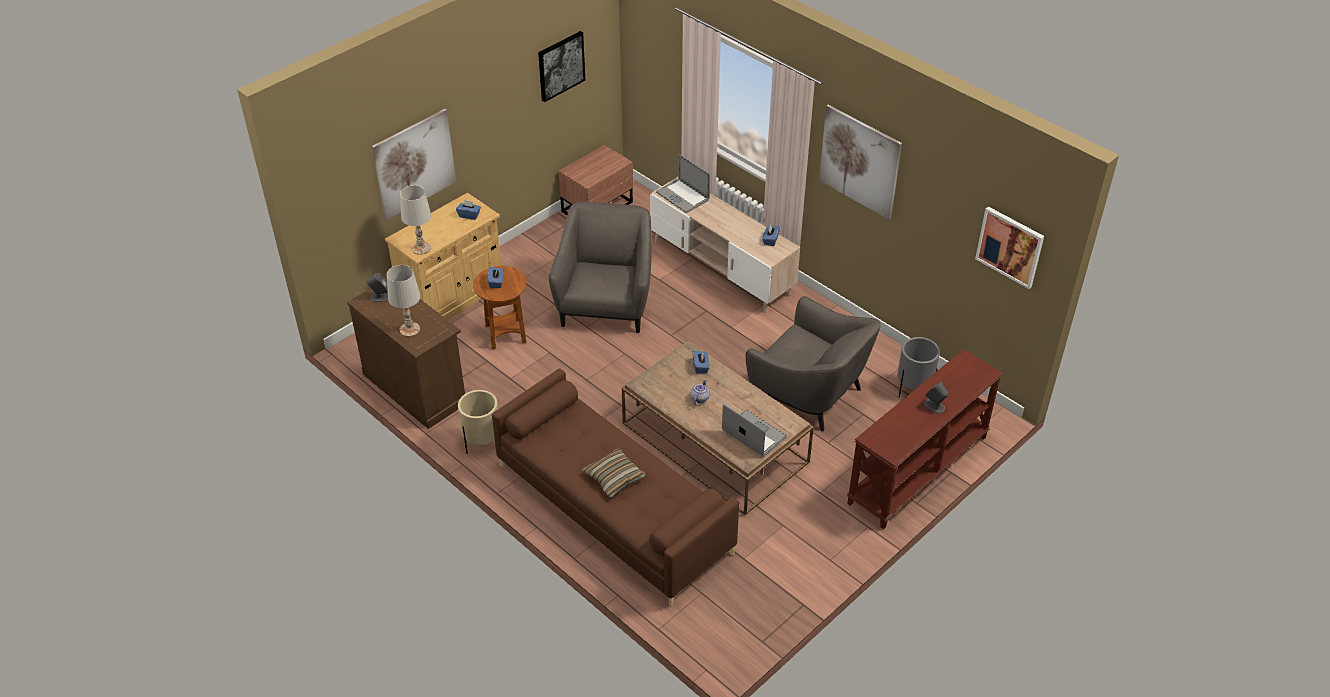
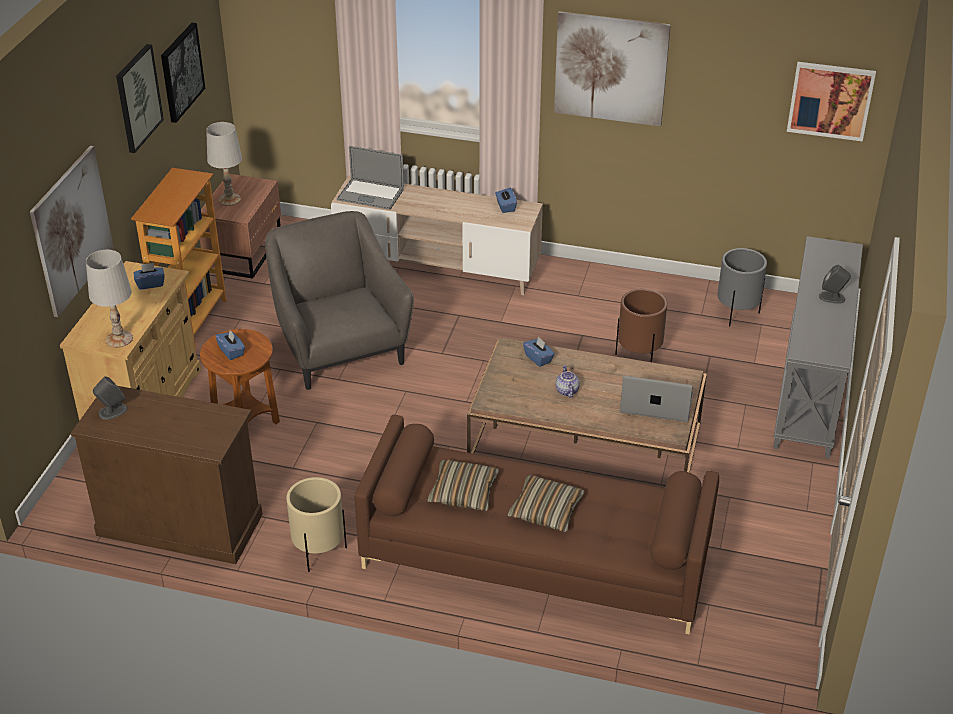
camera: 30 degrees left, 5 degrees down
white table lamp [387,265,420,337] -> white table lamp moved to [206,122,242,206]
grey armchair [745,296,881,431] -> brown planter [615,289,667,362]
brown console table [847,349,1003,529] -> grey console table [773,236,863,458]
none -> picture [116,44,164,153]
none -> bookcase [131,168,226,347]
none -> pillow [427,459,499,511]

